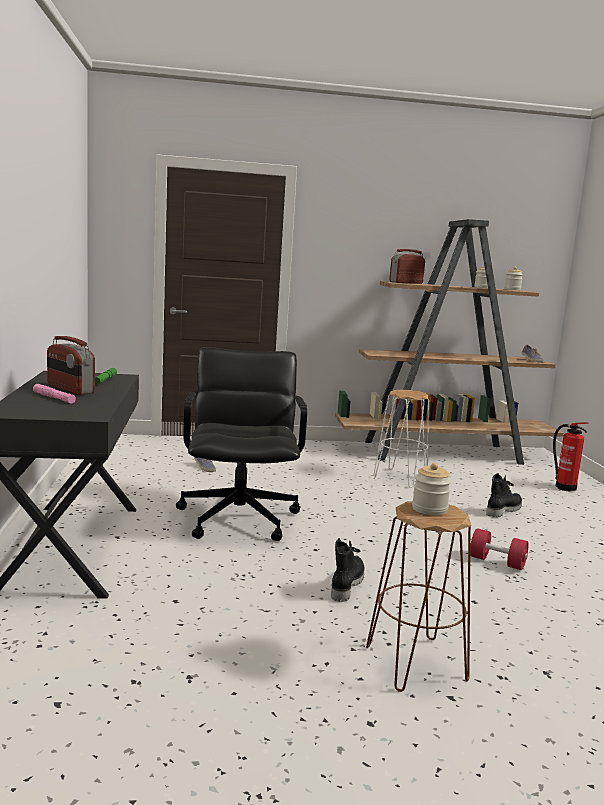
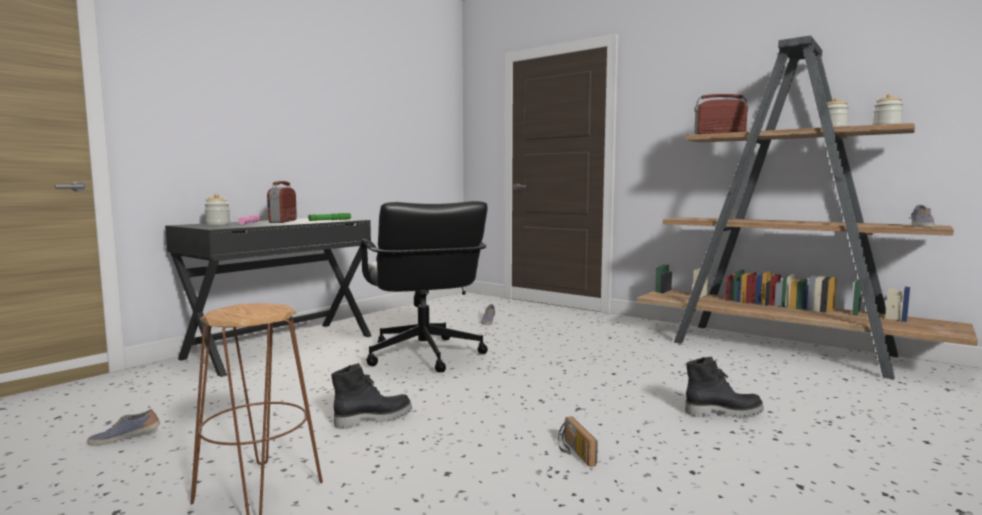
camera: 45 degrees right, 5 degrees down
black office chair [176,347,307,541] -> black office chair turned 120 degrees clockwise [361,201,488,373]
white stool [373,389,429,488] -> none
jar [412,463,451,515] -> jar moved to [204,194,230,225]
red dumbbell [470,528,529,570] -> radio [558,416,598,467]
fire extinguisher [553,422,589,492] -> none
none -> shoe [87,409,160,446]

